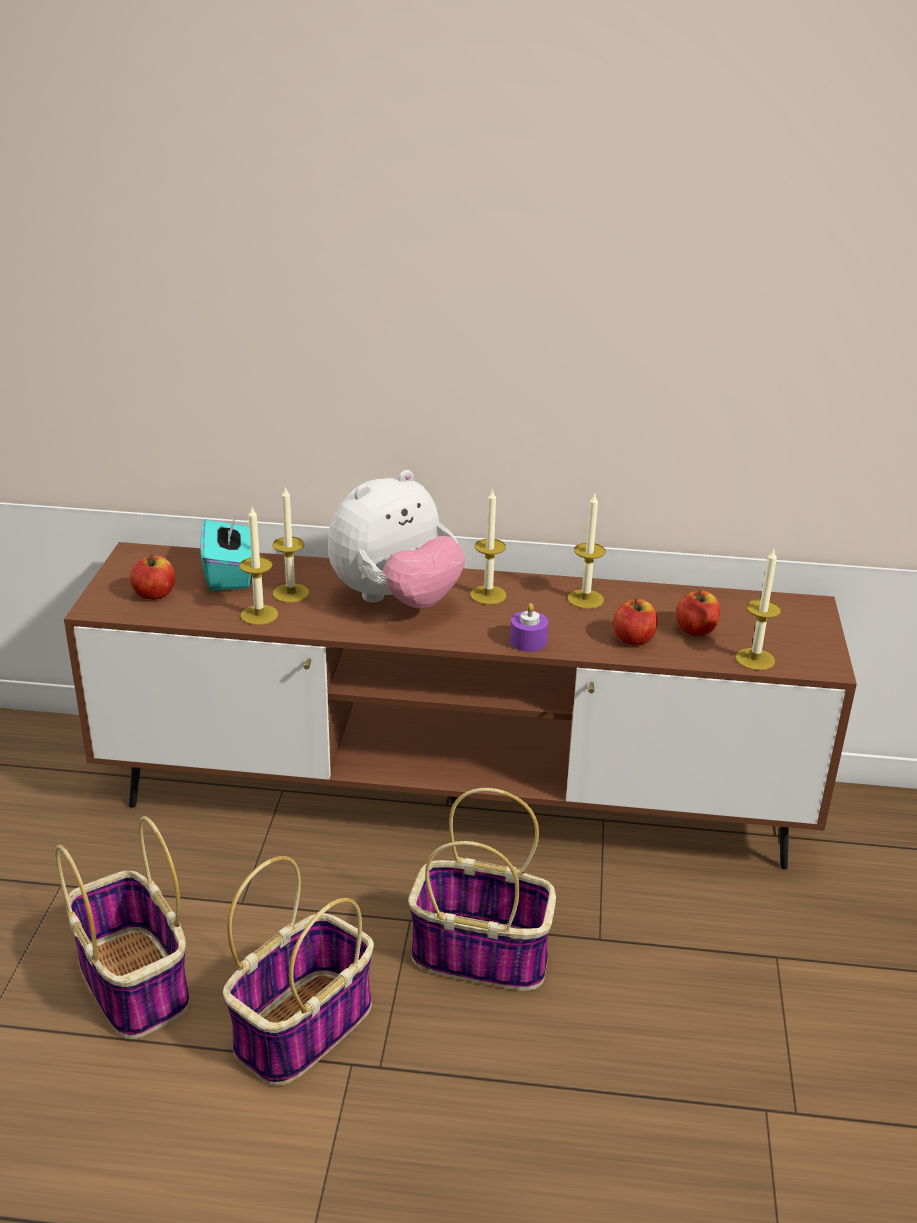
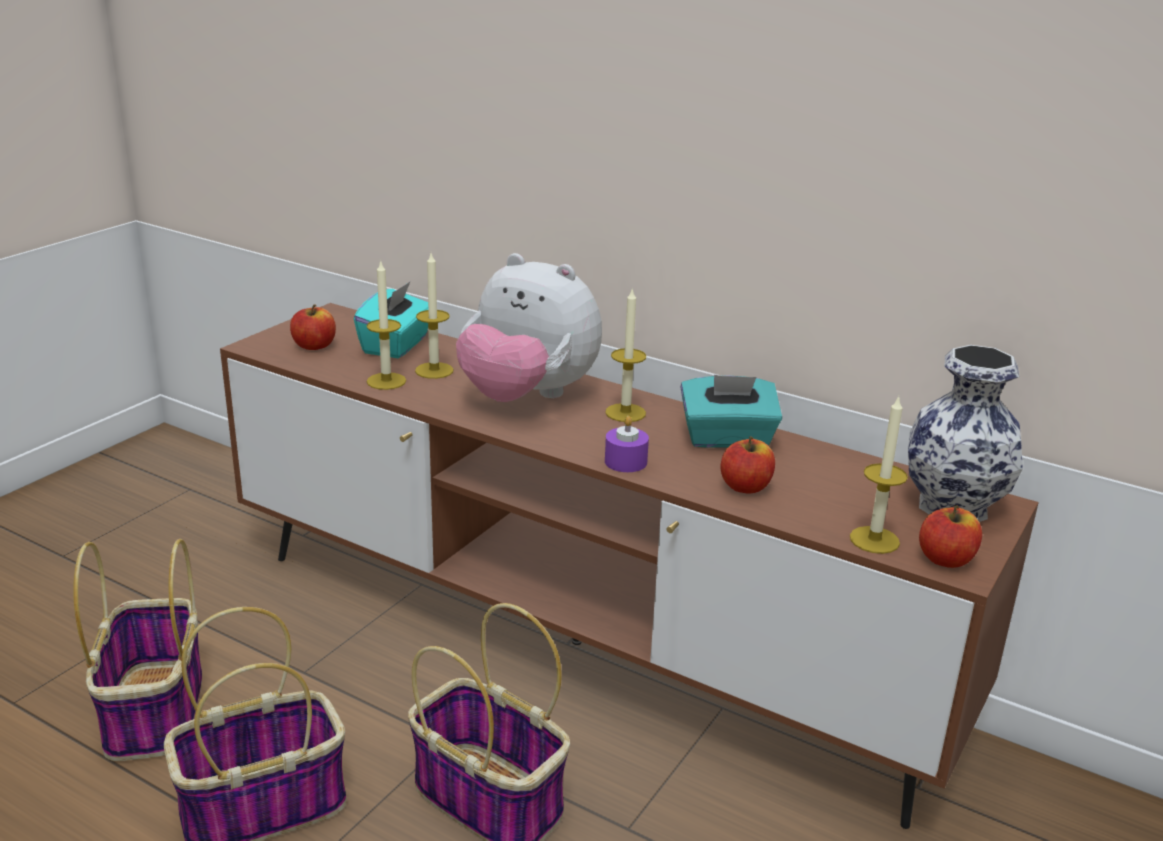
camera: 25 degrees right, 5 degrees down
plush toy [328,470,465,609] -> plush toy turned 45 degrees clockwise [456,253,602,402]
candle [568,493,606,609] -> turquoise tissue box [680,375,782,448]
apple [676,590,720,636] -> apple moved to [919,505,982,568]
none -> vase [908,345,1023,522]

